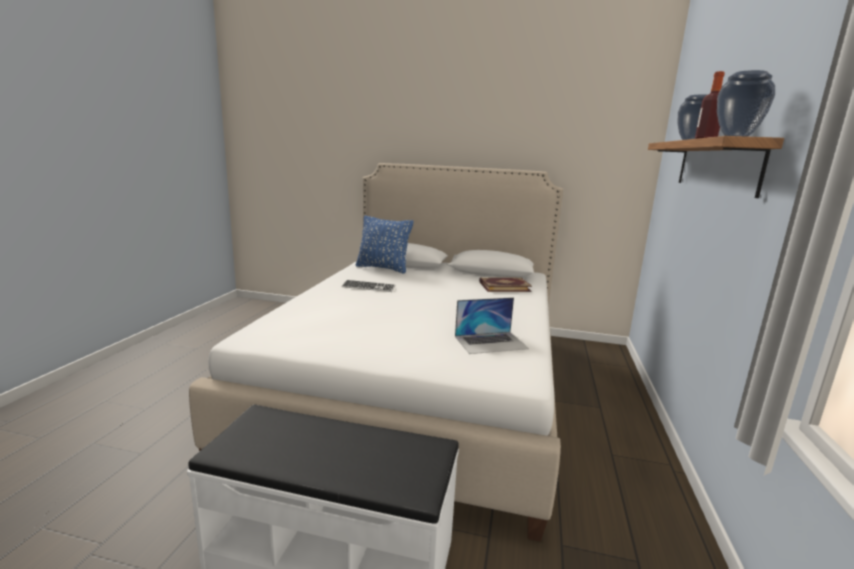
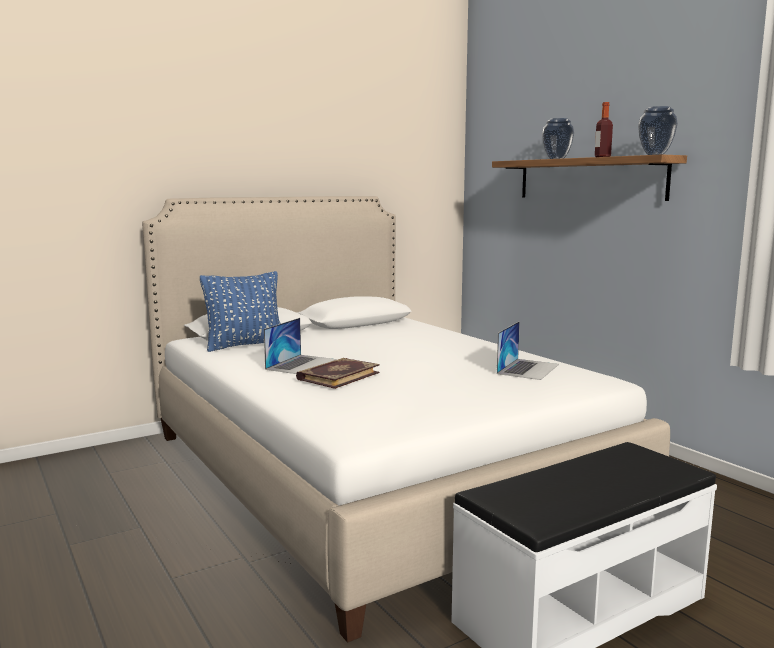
camera: 45 degrees left, 5 degrees down
keyboard [342,280,396,292] -> laptop [264,318,336,374]
book [479,277,532,292] -> book moved to [296,358,380,389]

